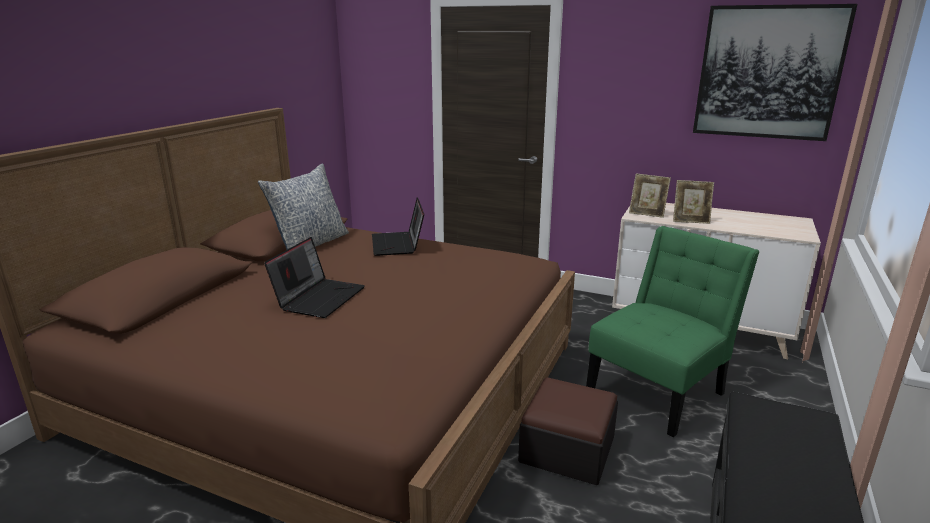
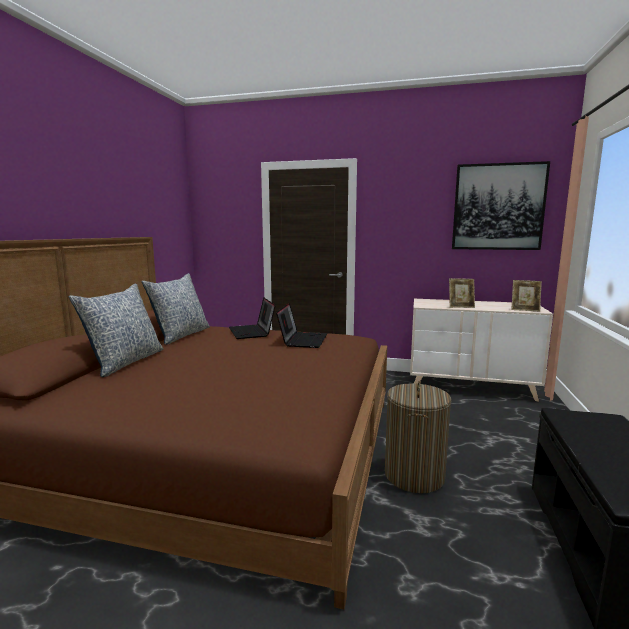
camera: 10 degrees left, 10 degrees down
laptop [264,237,365,318] -> laptop moved to [276,303,327,348]
ottoman [518,377,618,485] -> laundry basket [385,381,451,493]
green chair [586,226,760,437] -> none
picture frame [629,174,671,218] -> picture frame moved to [511,280,542,312]
none -> pillow [69,283,163,377]

